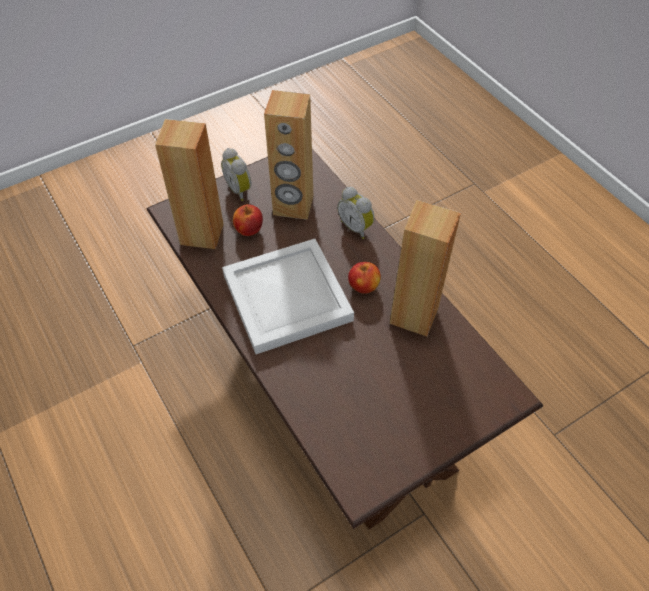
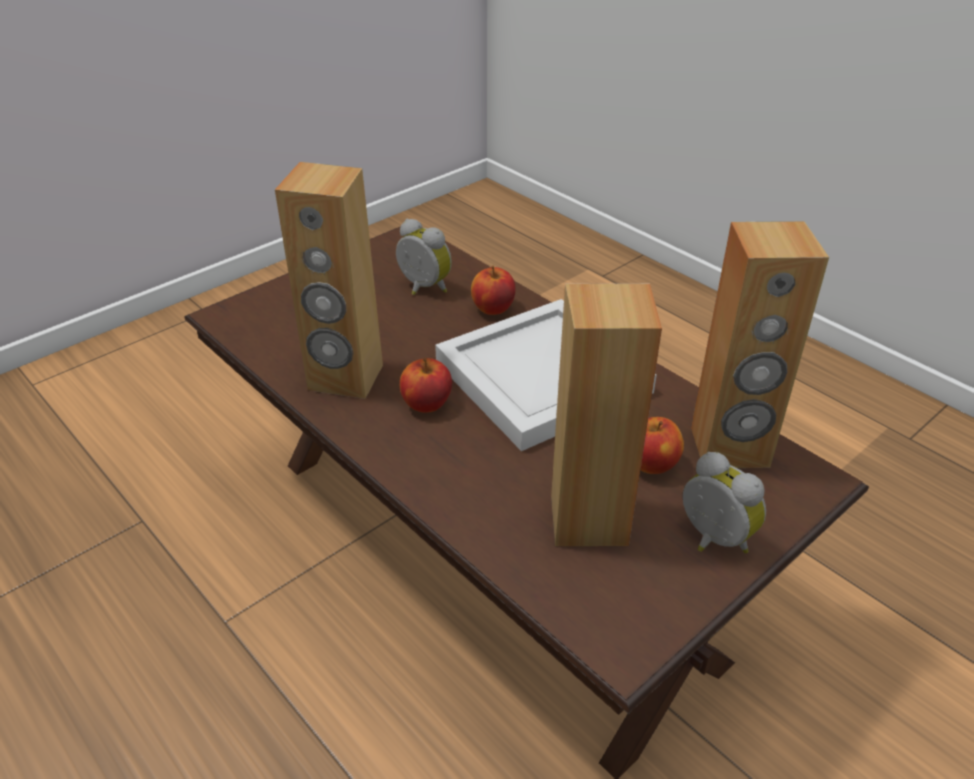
camera: 170 degrees right, 15 degrees down
alarm clock [337,187,375,239] -> alarm clock moved to [396,219,452,295]
none -> apple [471,265,515,315]

